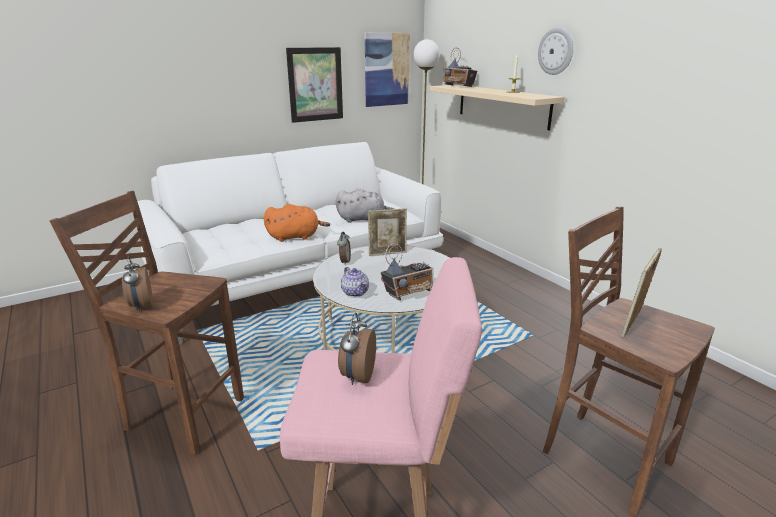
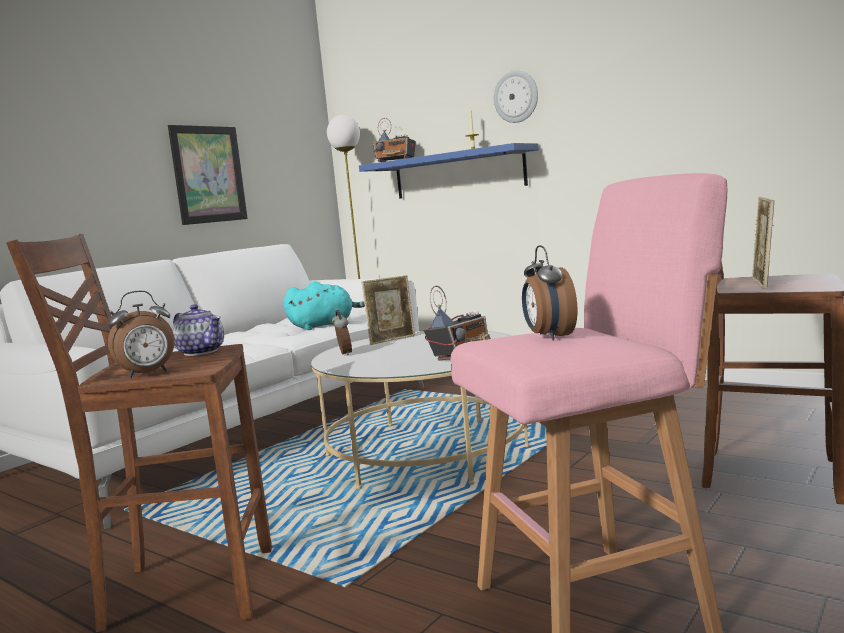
camera: 20 degrees left, 15 degrees down
alarm clock [122,256,153,312] -> alarm clock turned 75 degrees counterclockwise [108,291,175,378]
orange plush toy [264,204,330,242] -> none
grey plush toy [336,188,394,223] -> turquoise plush toy [283,281,365,330]
teapot [341,267,369,297] -> teapot moved to [172,304,224,356]
picture [365,33,410,107] -> none
beige shelf [429,85,565,130] -> blue shelf [359,143,539,199]

